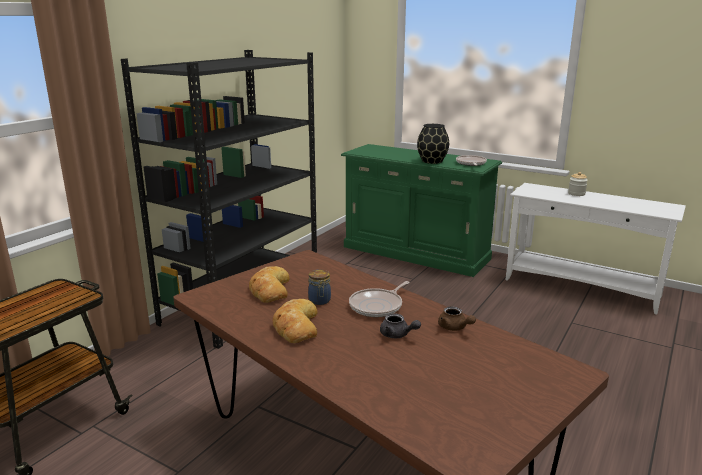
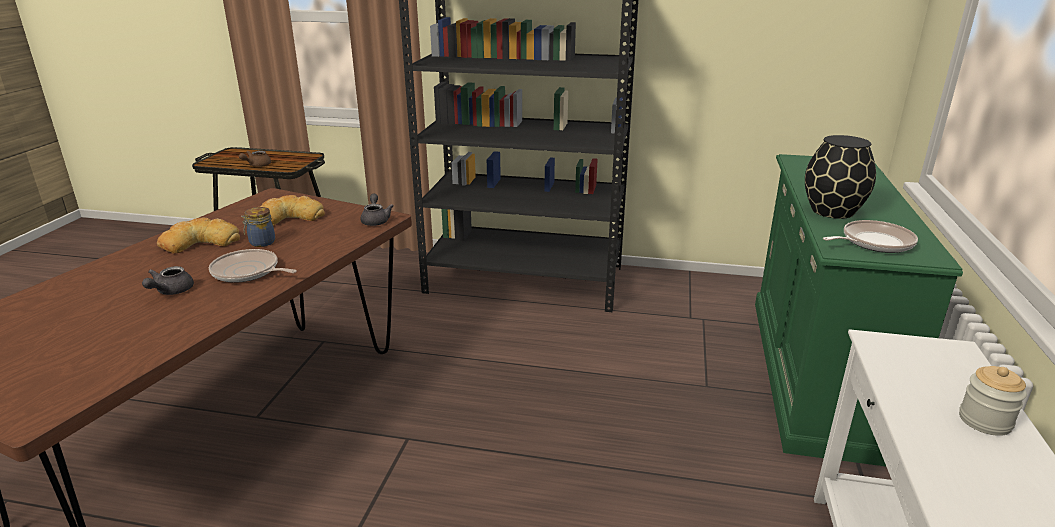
camera: 70 degrees right, 5 degrees up
brown teapot [438,306,476,331] -> brown teapot moved to [239,151,271,167]
none -> grey teapot [360,193,394,226]

